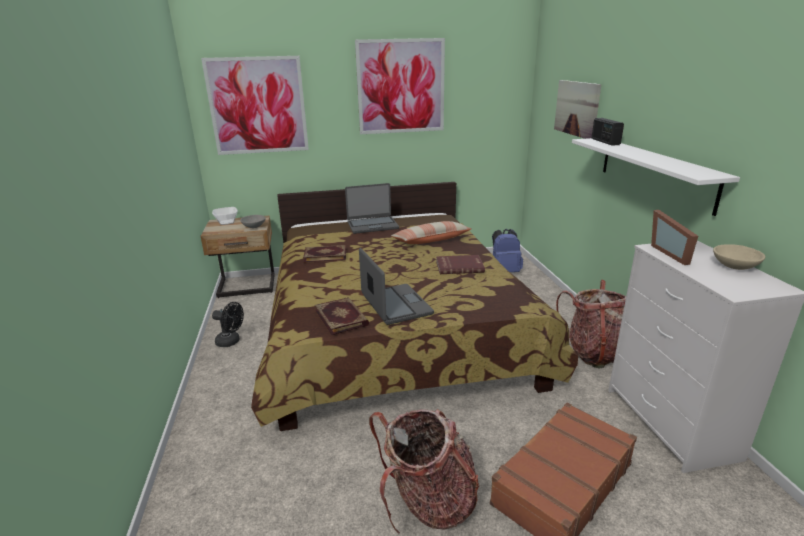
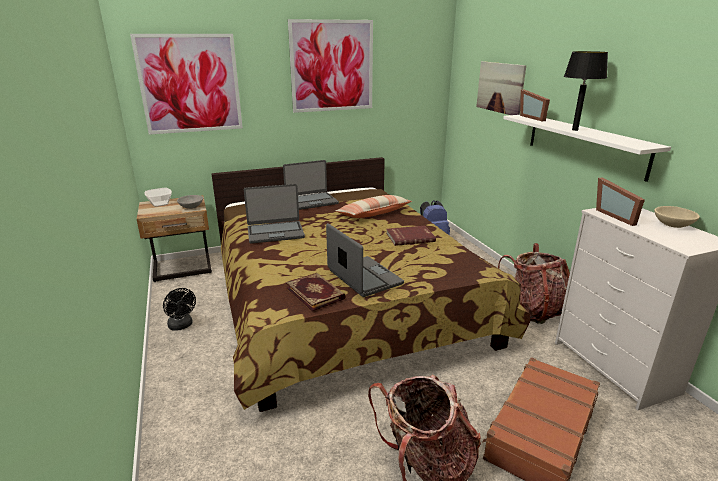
camera: 10 degrees left, 0 degrees up
black fan [212,302,244,347] -> black fan turned 45 degrees clockwise [163,288,196,331]
book [303,245,346,263] -> laptop [244,184,305,244]
radio [592,118,624,146] -> picture frame [520,90,550,121]
none -> black table lamp [564,51,608,131]

